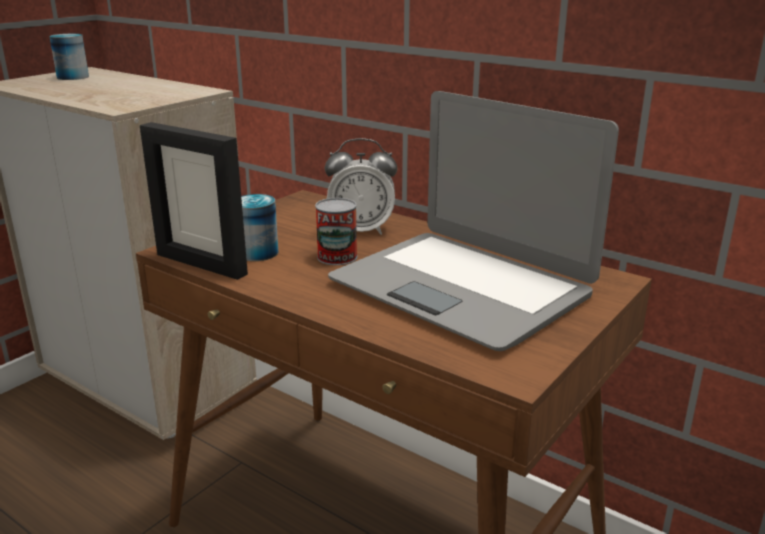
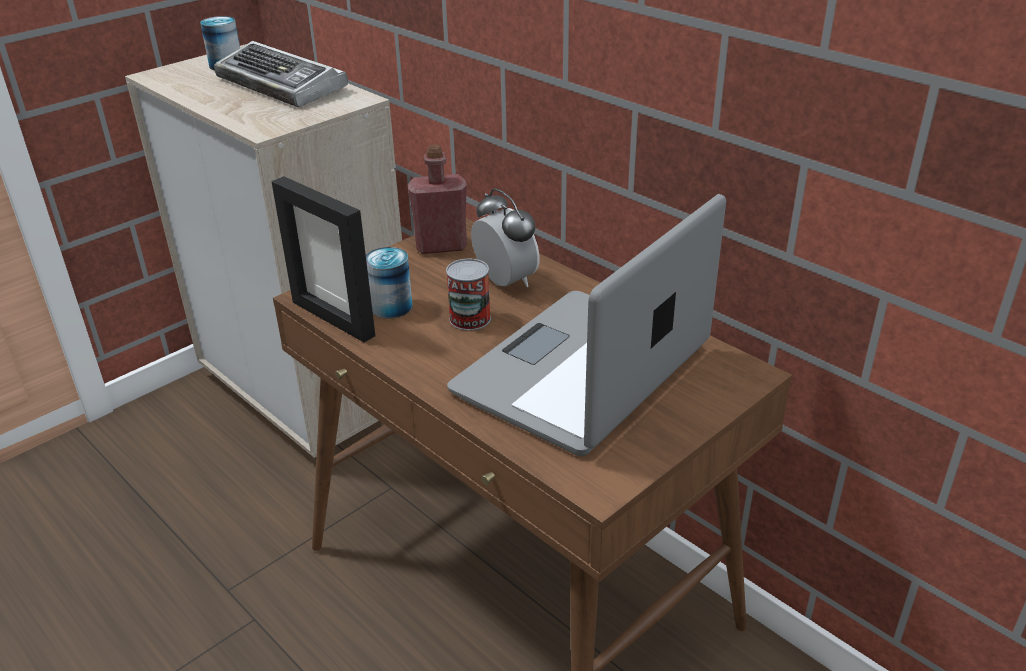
camera: 10 degrees right, 10 degrees up
alarm clock [325,138,398,235] -> alarm clock turned 135 degrees counterclockwise [471,189,539,287]
laptop [328,91,619,351] -> laptop turned 75 degrees clockwise [447,194,726,456]
none -> keyboard [214,41,348,108]
none -> red bottle [408,144,467,254]

